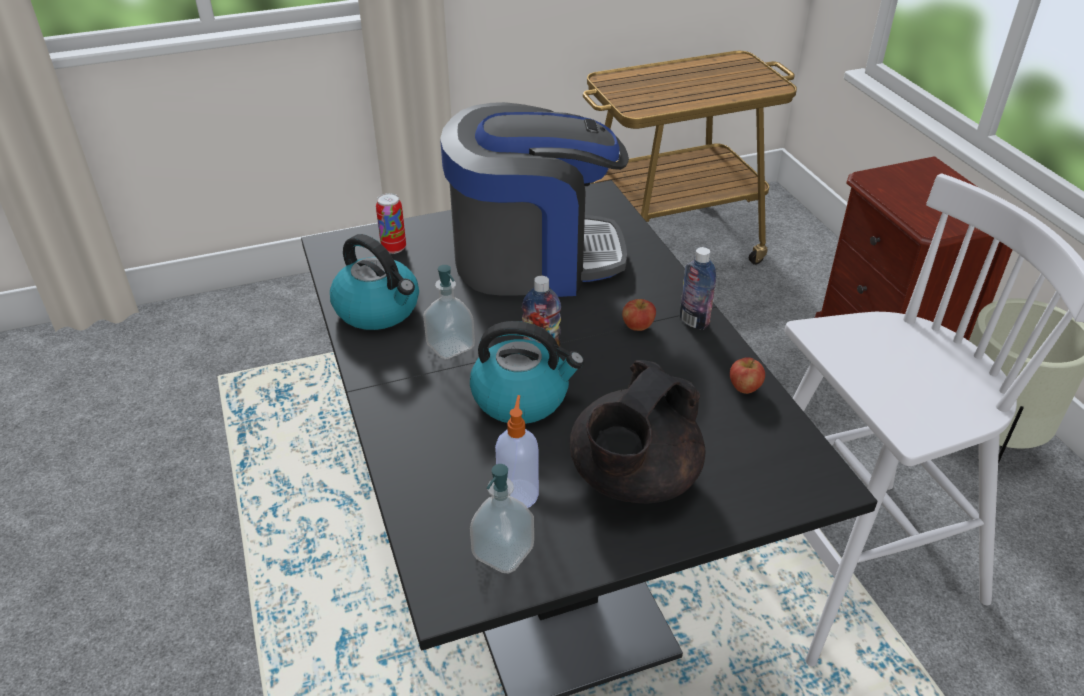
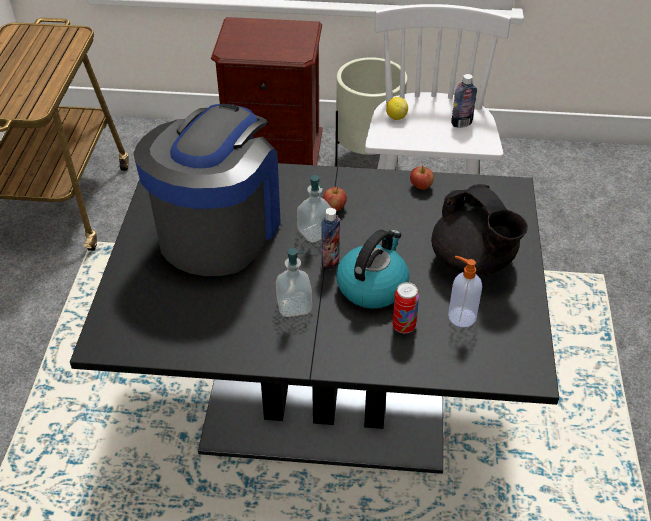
camera: 65 degrees left, 5 degrees up
kettle [330,234,419,330] -> none
can [376,193,406,254] -> can moved to [392,282,419,333]
soap dispenser [470,464,534,574] -> soap dispenser moved to [297,175,331,243]
bottle [680,247,716,330] -> bottle moved to [451,74,477,128]
none -> lemon [386,97,408,120]

